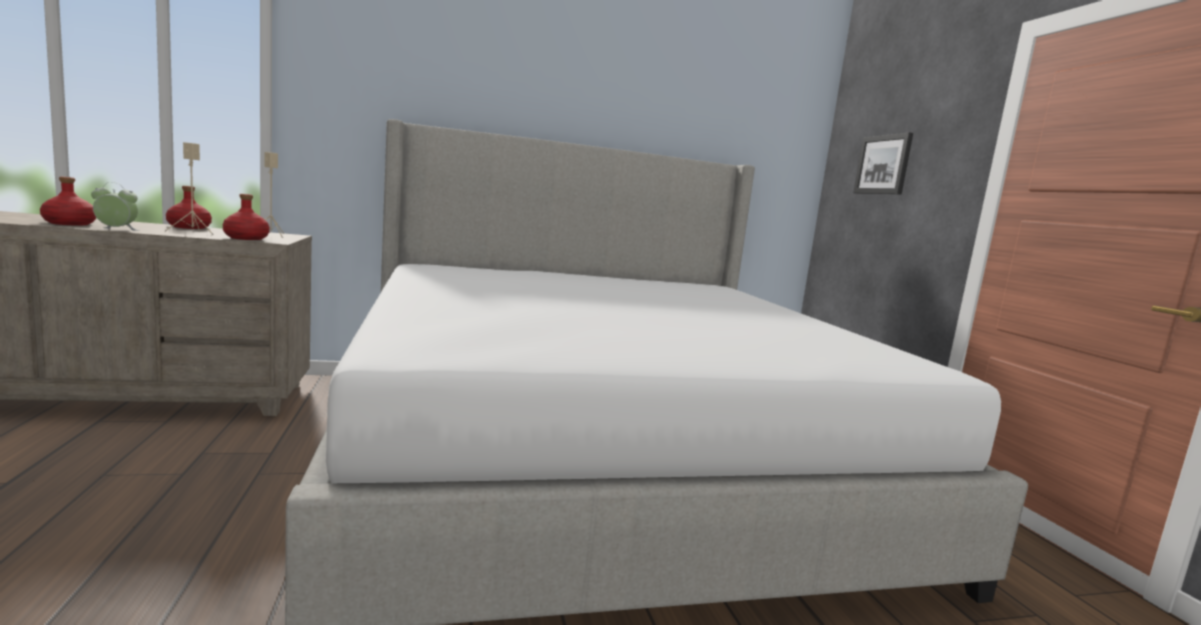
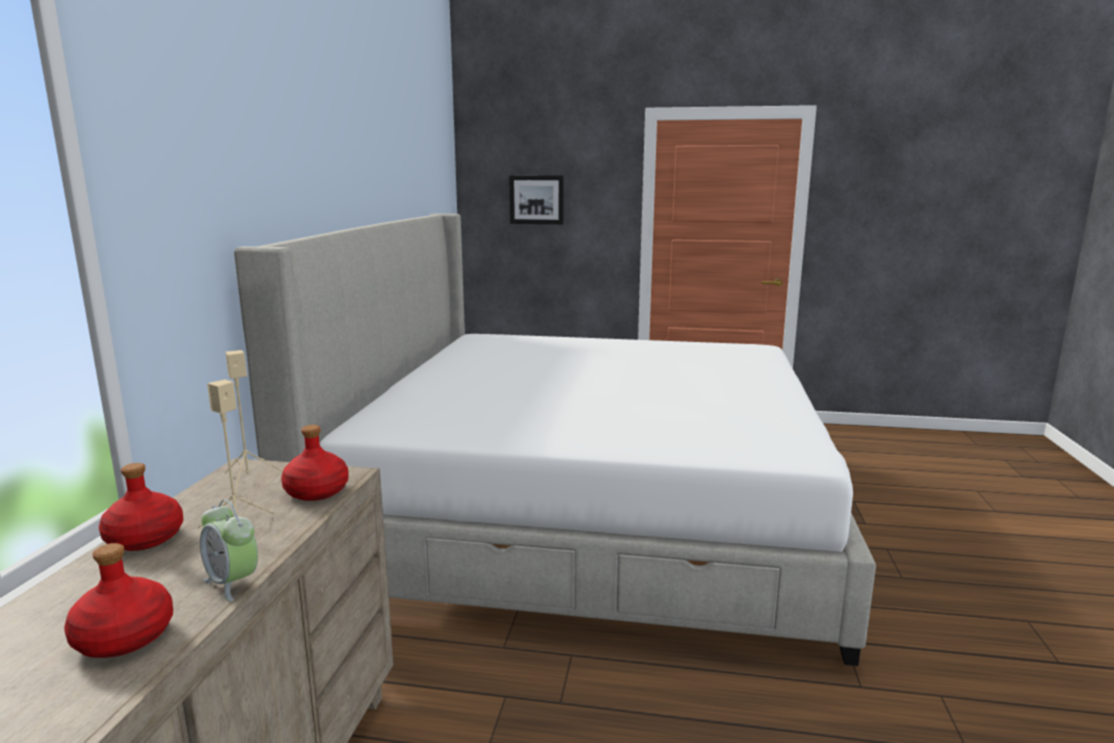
camera: 65 degrees left, 5 degrees up
alarm clock [91,182,139,231] -> alarm clock turned 60 degrees counterclockwise [200,500,258,602]

